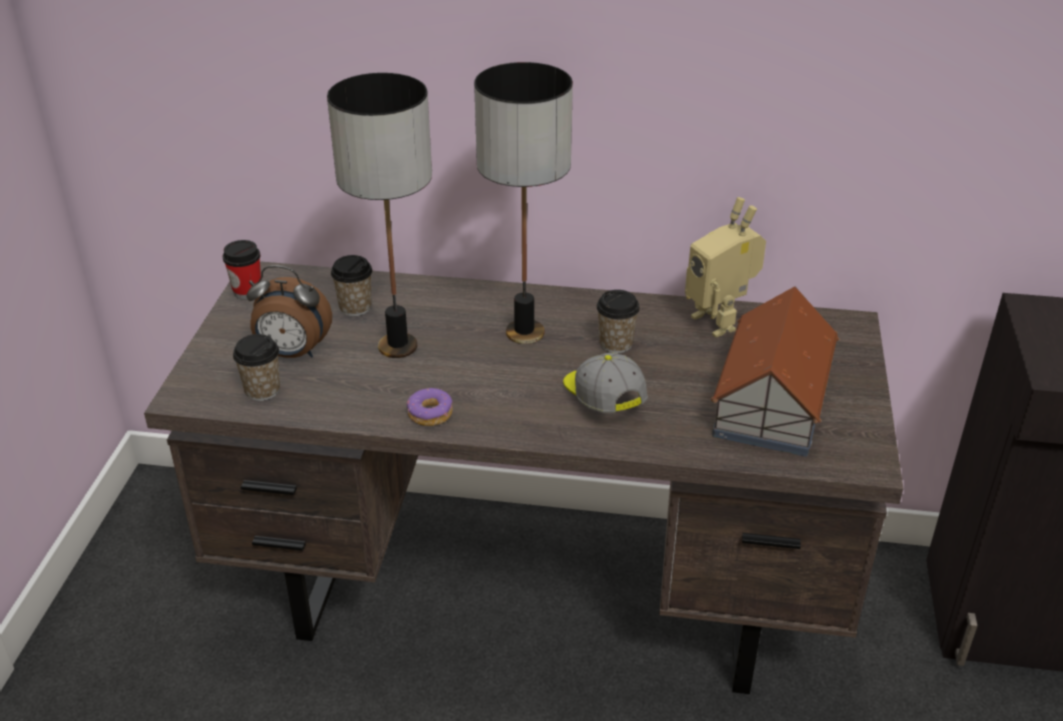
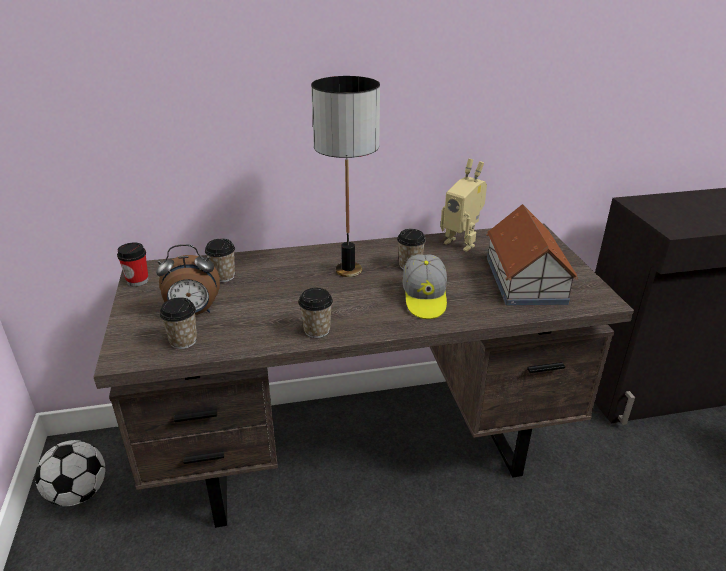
camera: 20 degrees left, 5 degrees down
table lamp [327,73,432,358] -> none
donut [407,388,453,426] -> cup [298,288,333,338]
cap [563,353,648,413] -> cap turned 135 degrees counterclockwise [403,255,447,319]
none -> football [35,440,106,506]

